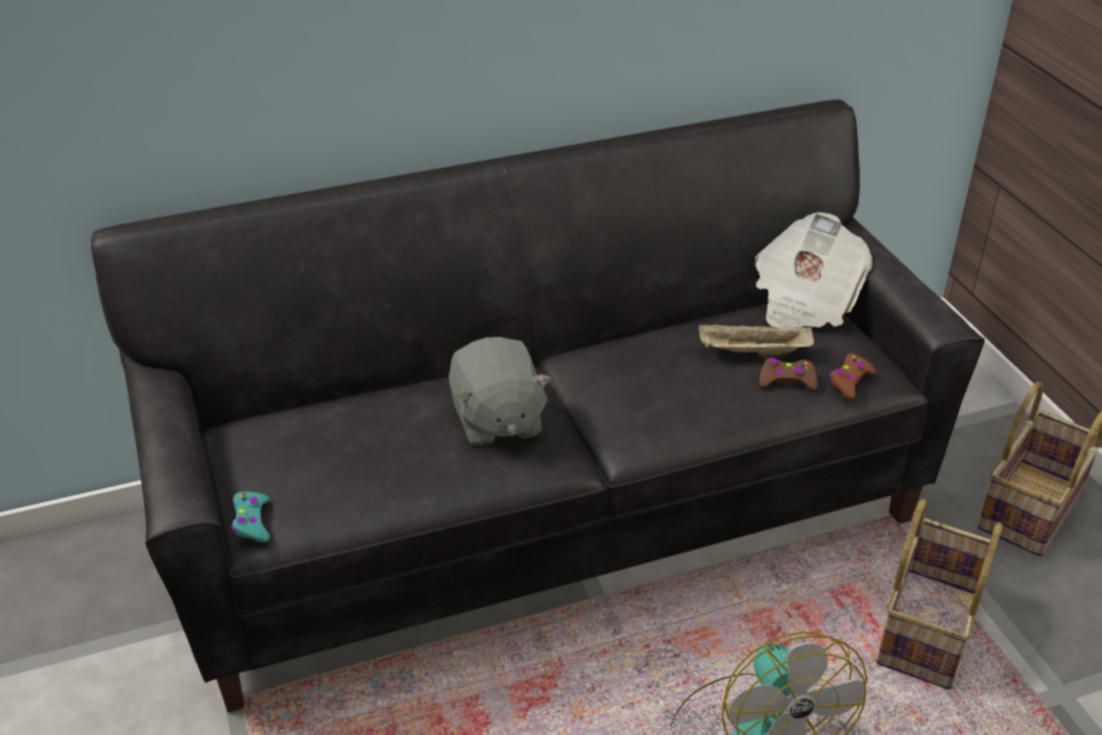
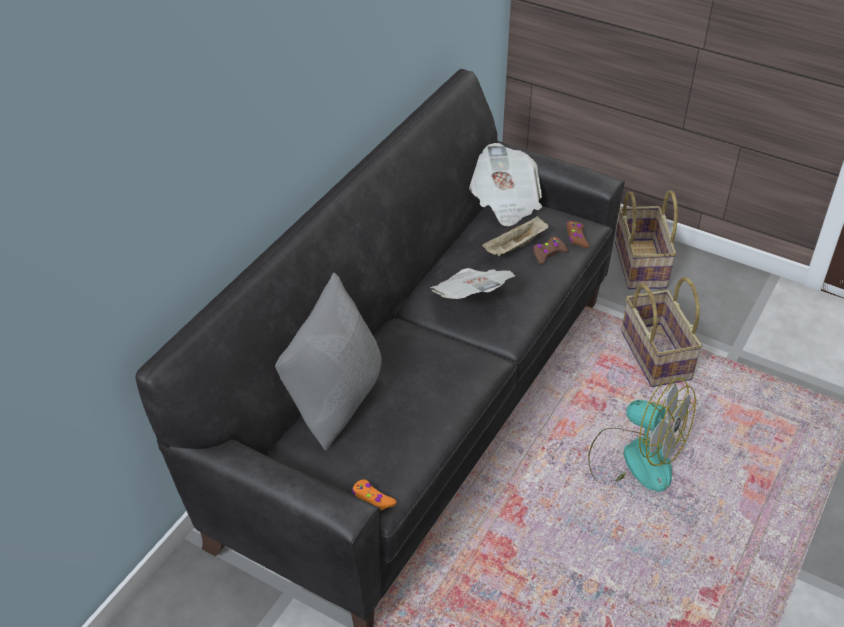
camera: 40 degrees left, 5 degrees up
turquoise game controller [231,492,270,542] -> orange game controller [352,479,397,510]
grey plush toy [449,337,552,446] -> none
none -> grey pillow [275,273,382,450]
none -> newspaper [430,268,516,299]

